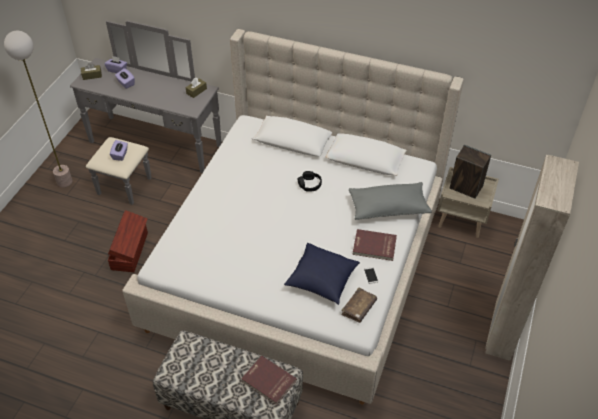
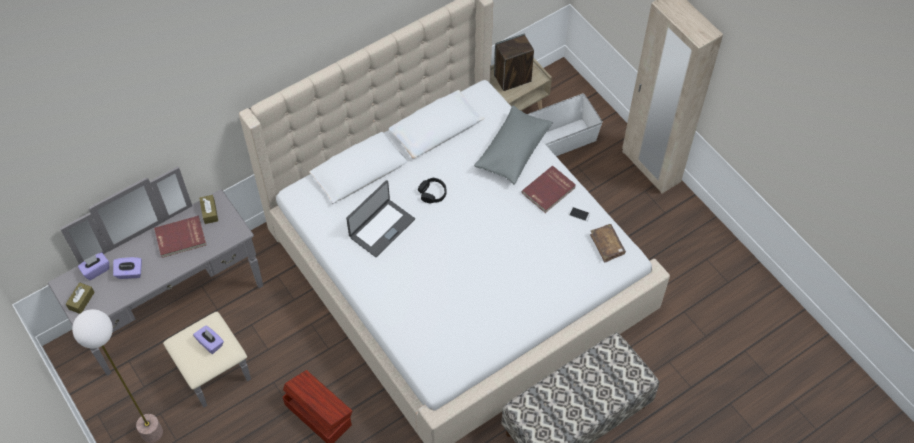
camera: 55 degrees left, 10 degrees up
red book [241,356,297,405] -> red book moved to [154,216,206,258]
blue pillow [284,243,360,305] -> none
none -> laptop [346,180,415,257]
none -> white storage box [527,93,603,156]

